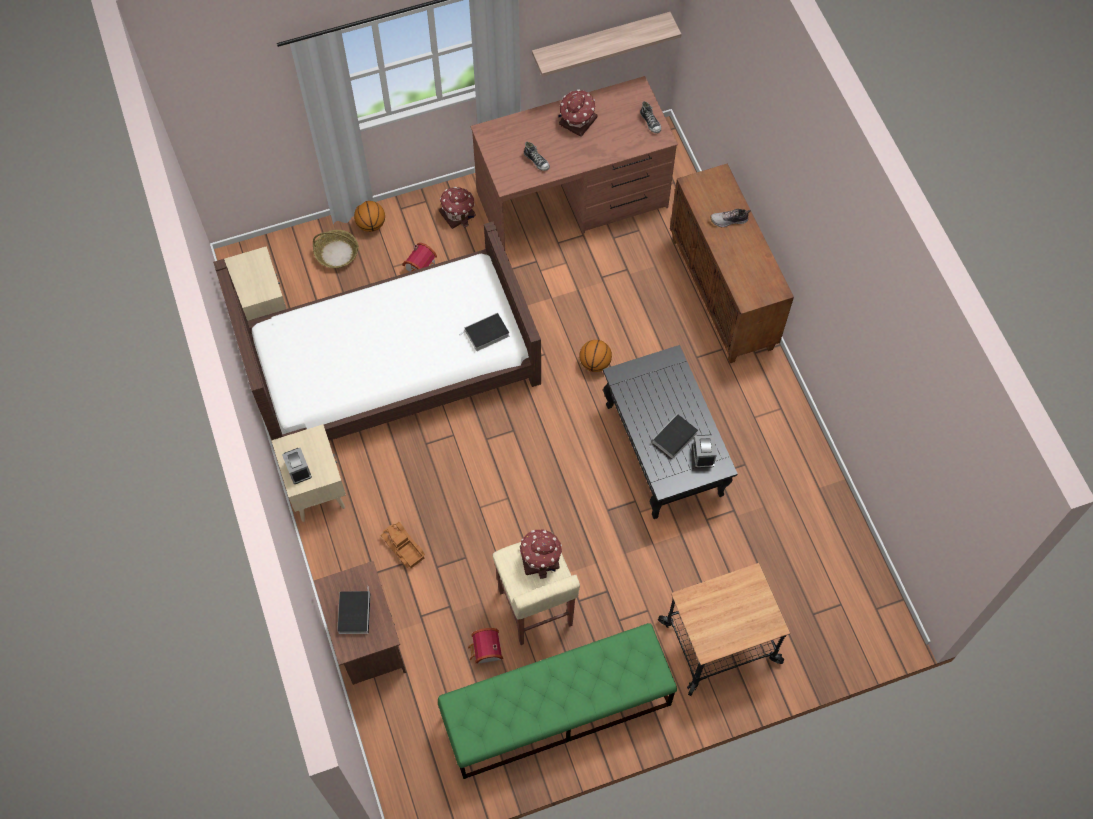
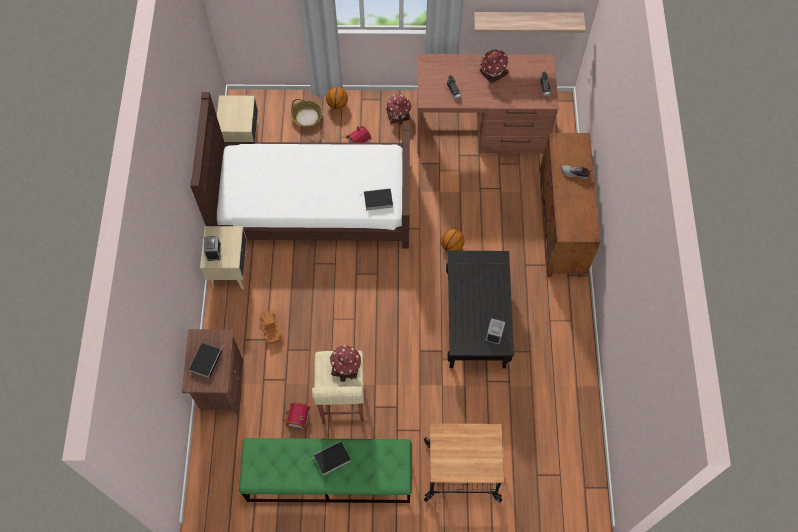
camera: 20 degrees right, 0 degrees up
book [649,414,698,459] -> book moved to [312,441,351,475]

